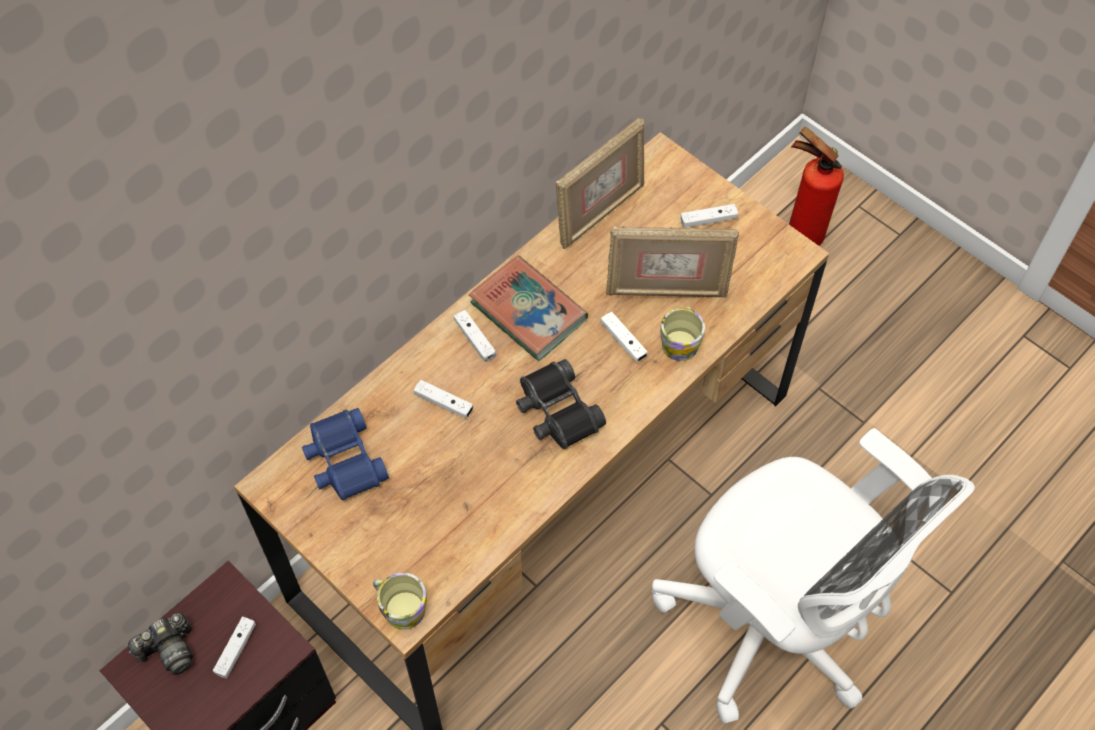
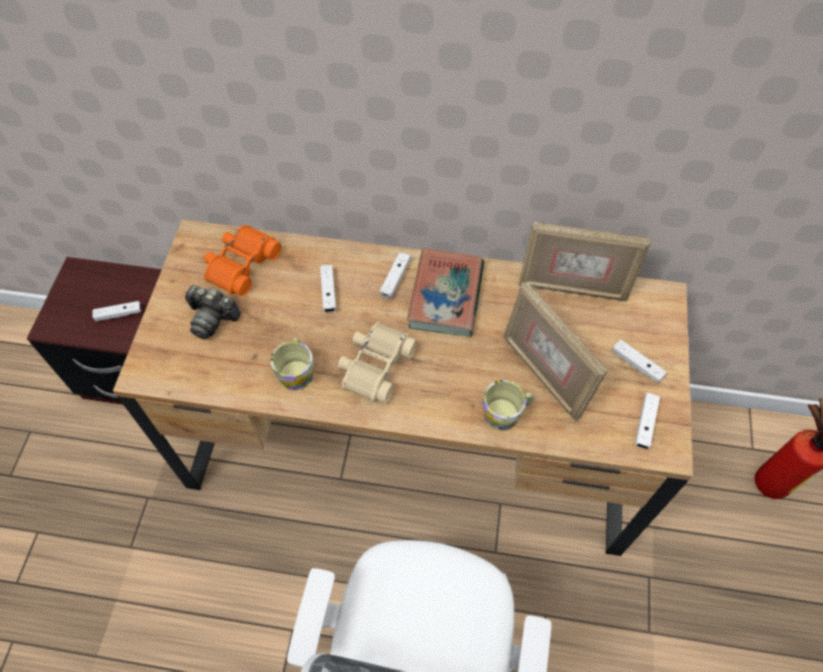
camera: 55 degrees right, 0 degrees up
camera [128,613,193,675] -> camera moved to [185,285,241,339]
blue binoculars [302,408,389,500] -> orange binoculars [204,225,281,296]
mug [373,572,427,630] -> mug moved to [271,338,314,390]
black binoculars [516,359,606,449] -> beige binoculars [338,322,417,403]
white game controller [601,312,648,362] -> white game controller moved to [635,393,660,449]

